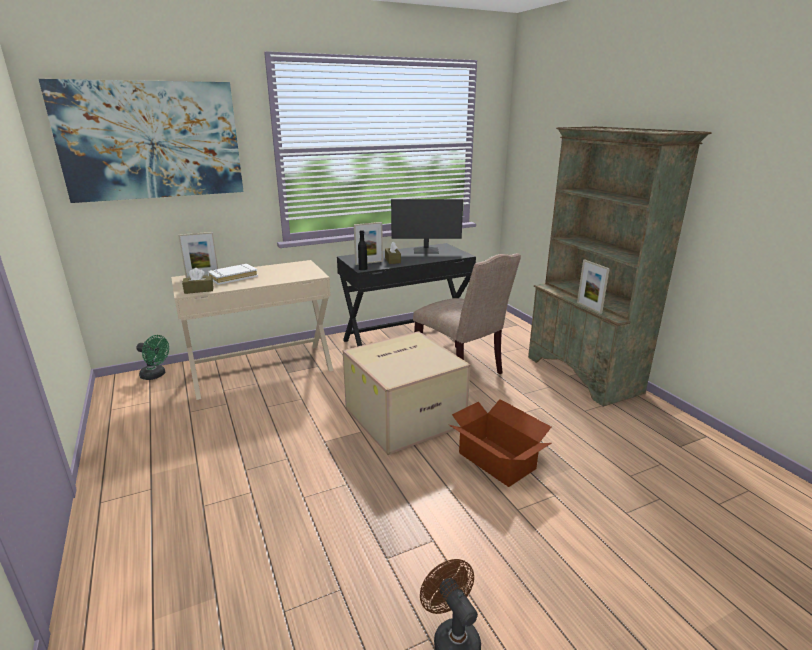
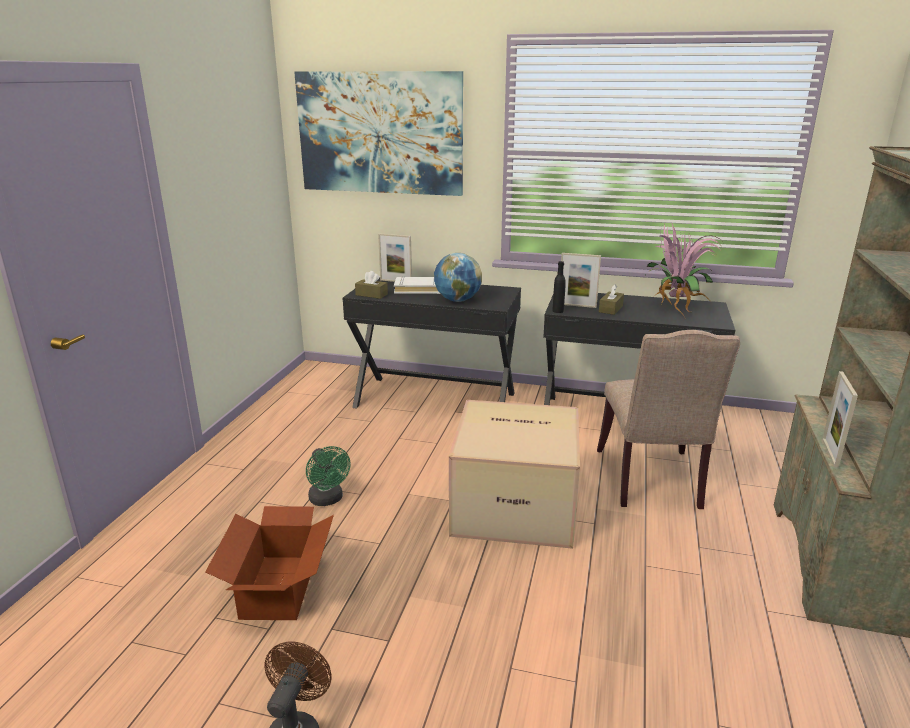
camera: 40 degrees right, 0 degrees up
green fan [136,335,169,380] -> green fan moved to [306,446,351,506]
beige desk [171,260,333,400] -> black desk [342,278,521,409]
monitor [391,199,463,254] -> potted plant [645,224,725,316]
cardboard box [449,399,551,487] -> cardboard box moved to [205,506,334,620]
none -> globe [434,253,482,302]

